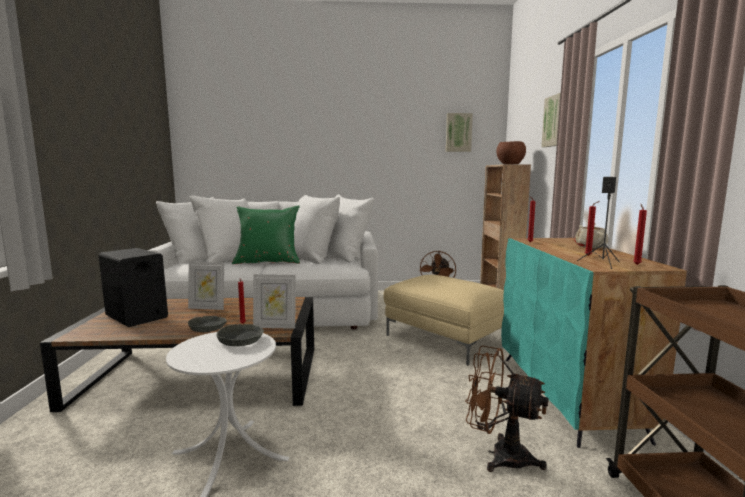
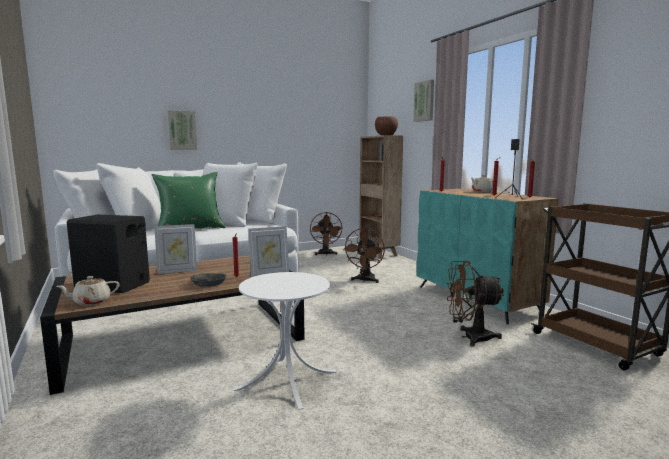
camera: 25 degrees left, 0 degrees up
grey bowl [216,324,264,346] -> none
beige ottoman [383,275,504,365] -> brown fan [343,228,385,283]
picture [446,113,473,152] -> picture moved to [167,110,197,150]
none -> beige teapot [56,276,119,306]

